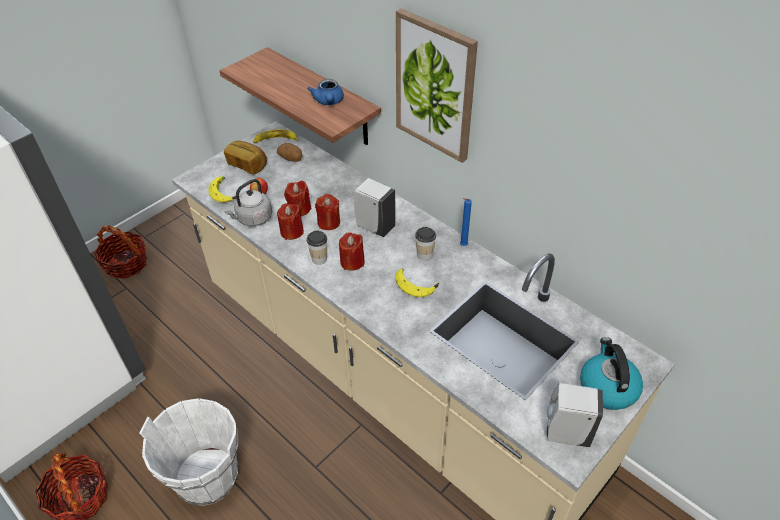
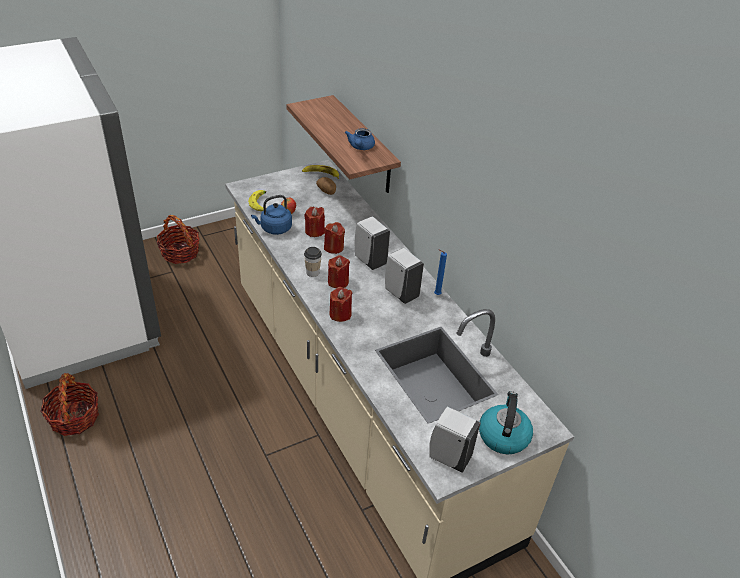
camera: 15 degrees right, 5 degrees down
white bucket [139,398,238,506] -> none
bread [224,141,267,175] -> none
grey kettle [224,179,272,226] -> blue kettle [251,195,292,235]
red candle [277,203,304,240] -> red candle moved to [329,287,352,322]
banana [395,268,439,297] -> none
picture [396,8,478,163] -> none
cup [415,227,436,261] -> white soap dispenser [385,248,424,304]

